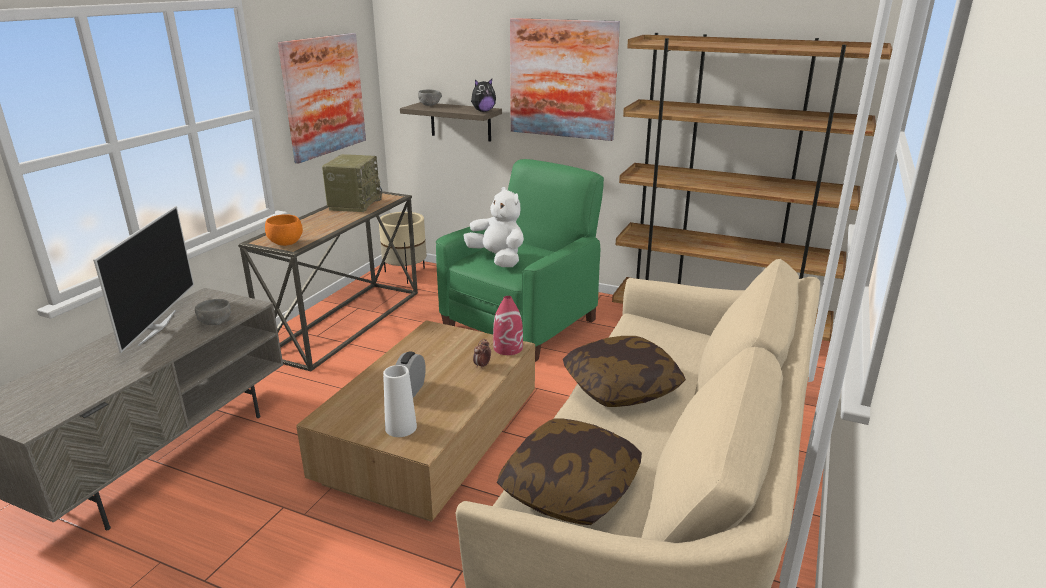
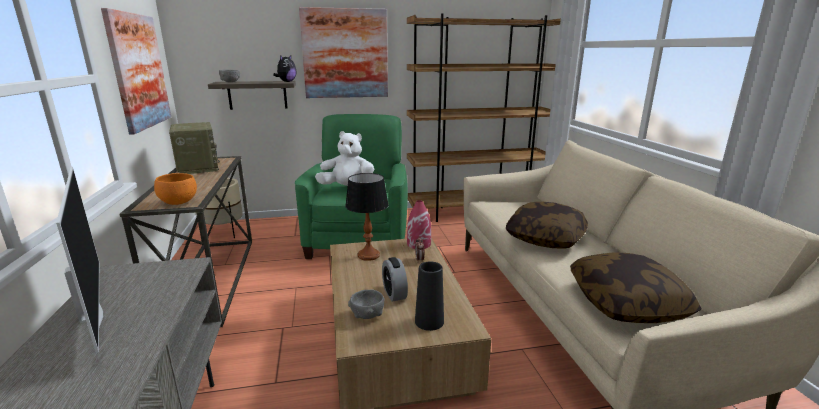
camera: 35 degrees left, 5 degrees down
grey bowl [195,299,231,325] -> grey bowl moved to [348,290,385,319]
white vase [383,365,417,437] -> black vase [415,261,444,331]
none -> table lamp [345,173,389,261]

